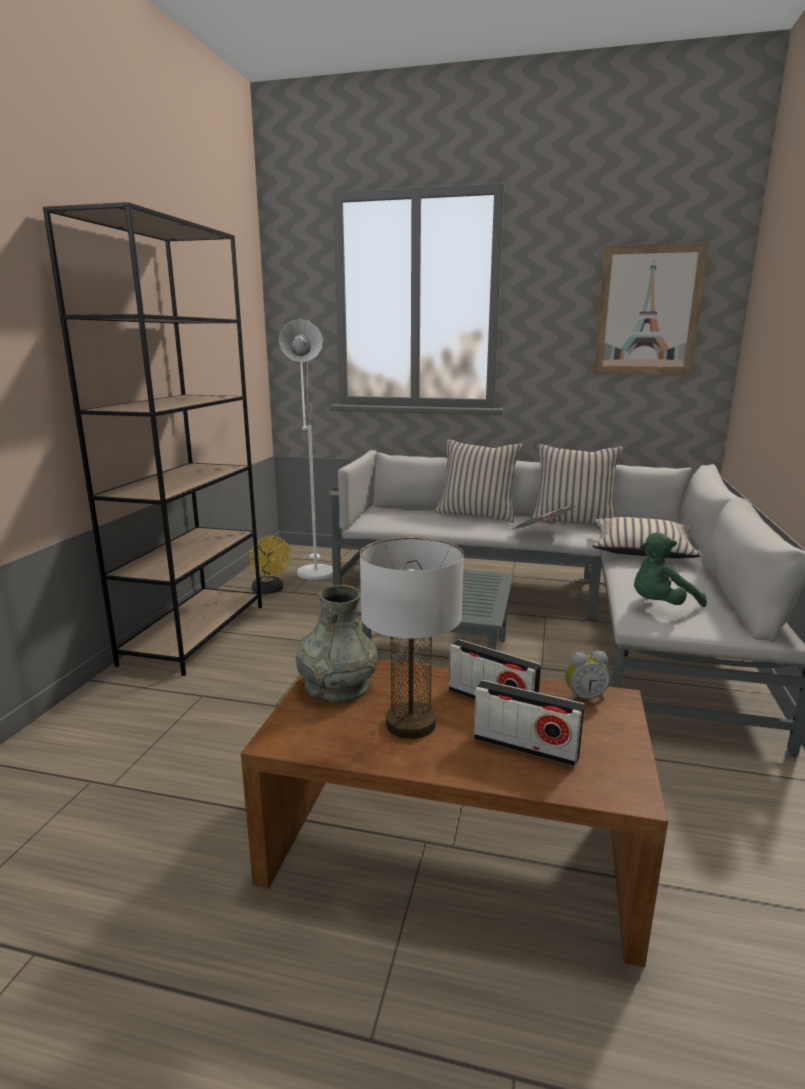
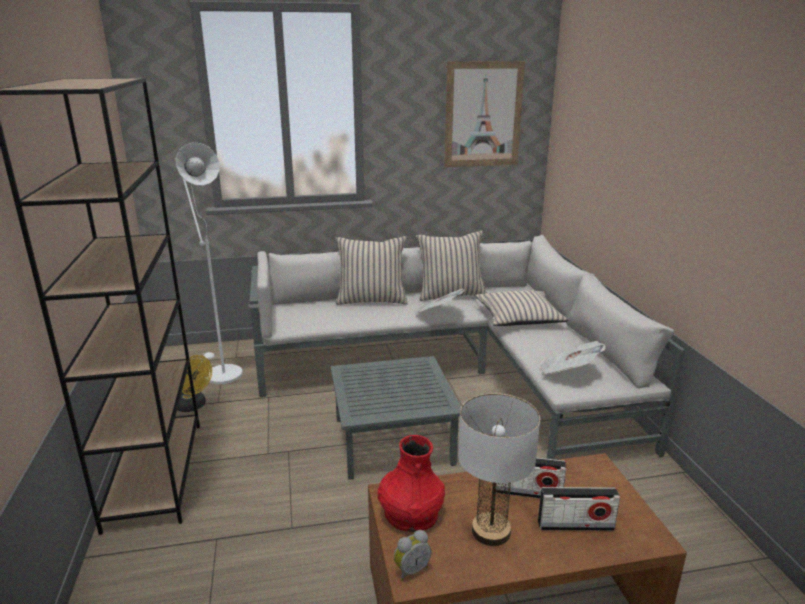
camera: 25 degrees left, 5 degrees up
grey vase [296,585,378,703] -> red vase [377,435,445,532]
alarm clock [565,651,610,701] -> alarm clock moved to [394,530,432,581]
green plush toy [634,532,707,607] -> newspaper [540,341,605,375]

